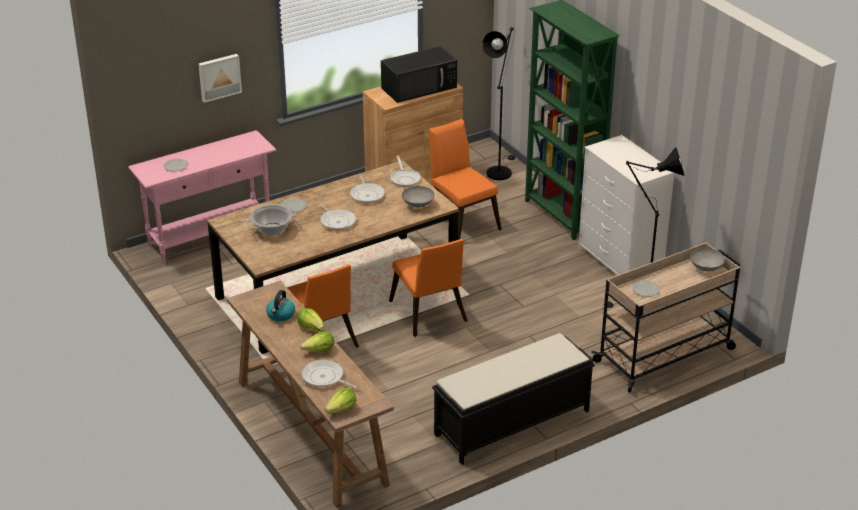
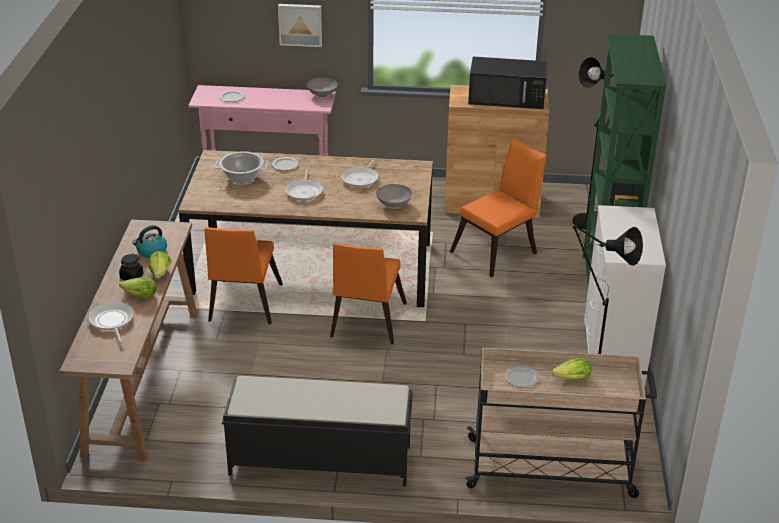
camera: 35 degrees right, 0 degrees up
lettuce [325,388,356,413] -> lettuce moved to [552,357,591,380]
frying pan [391,156,421,187] -> none
orange chair [429,119,502,240] -> orange chair turned 45 degrees clockwise [450,139,547,278]
grey bowl [690,248,725,271] -> grey bowl moved to [306,78,338,97]
none -> black jar [119,253,144,281]

